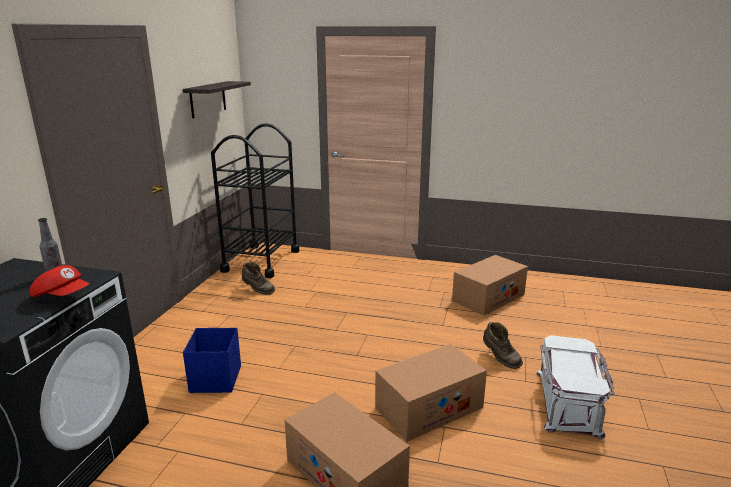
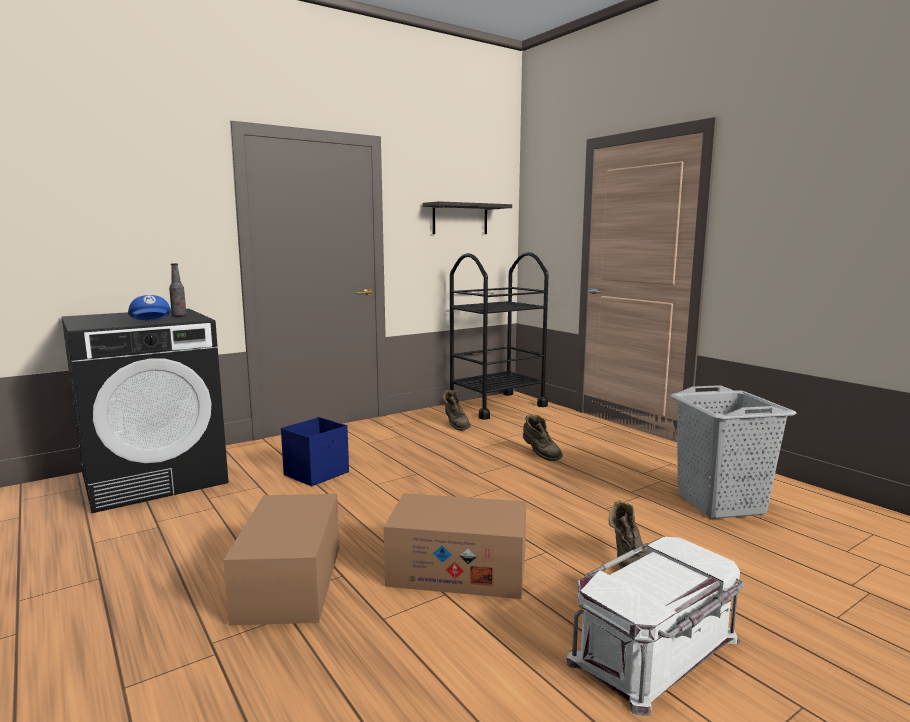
camera: 40 degrees right, 10 degrees down
red cap [30,265,89,297] -> blue cap [128,295,171,320]
cardboard box [452,255,528,316] -> grey laundry basket [670,385,797,519]
none -> brown boot [523,414,563,461]

